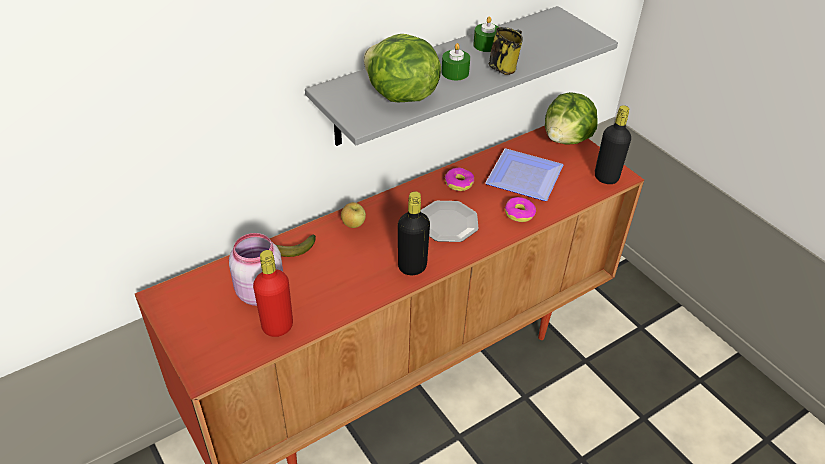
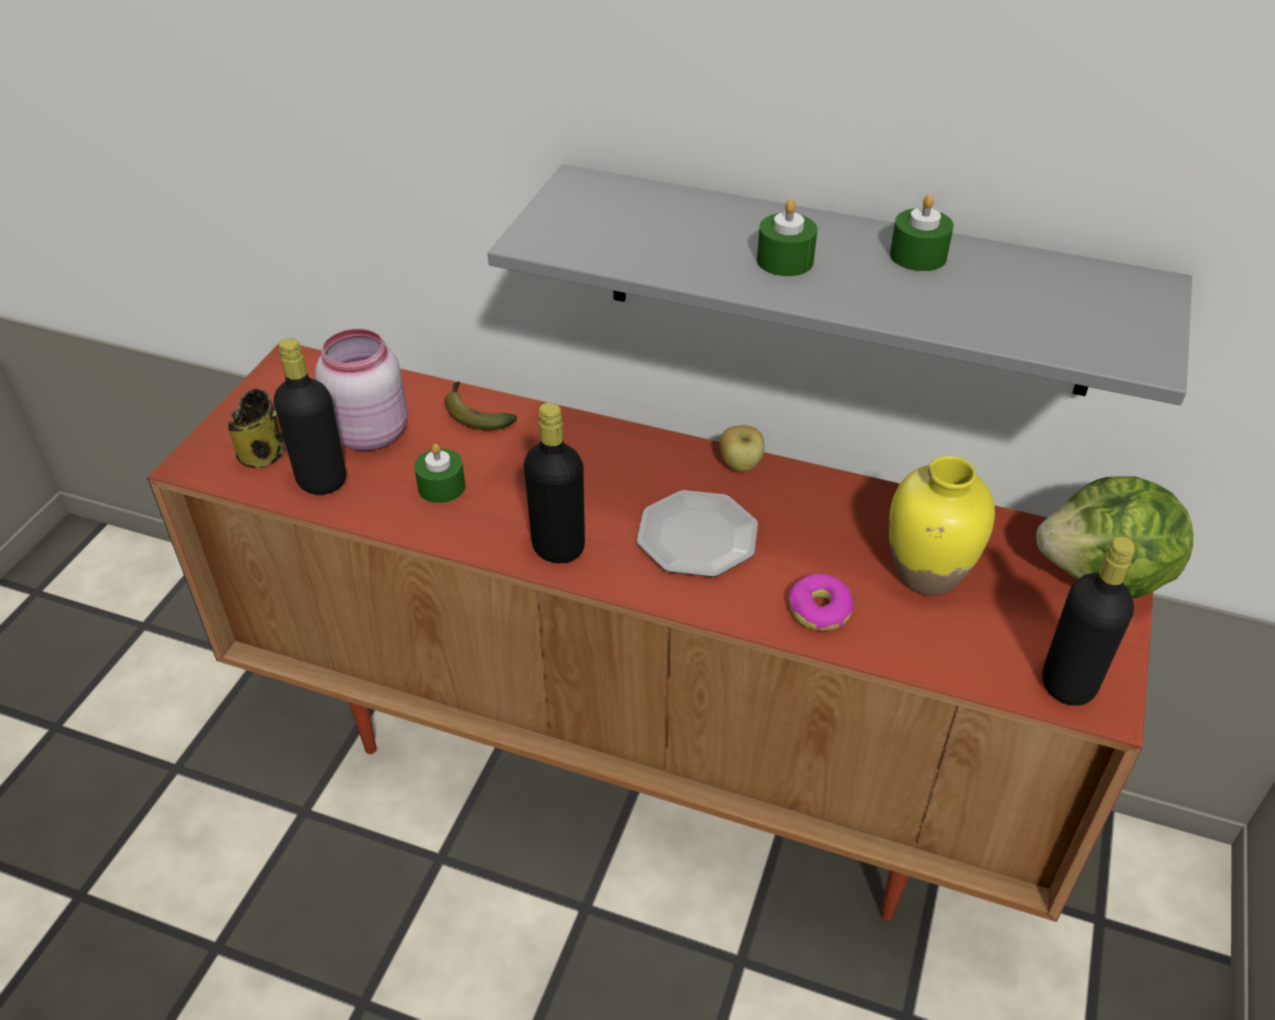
camera: 55 degrees right, 0 degrees up
red bottle [253,250,293,337] -> black bottle [274,338,346,495]
apple [341,202,366,228] -> apple moved to [719,425,764,472]
lettuce [364,34,441,102] -> none
donut [445,167,474,191] -> none
plate [485,148,564,201] -> yellow vase [889,456,995,596]
mug [488,27,523,75] -> mug moved to [228,389,285,468]
none -> green candle [414,444,465,503]

